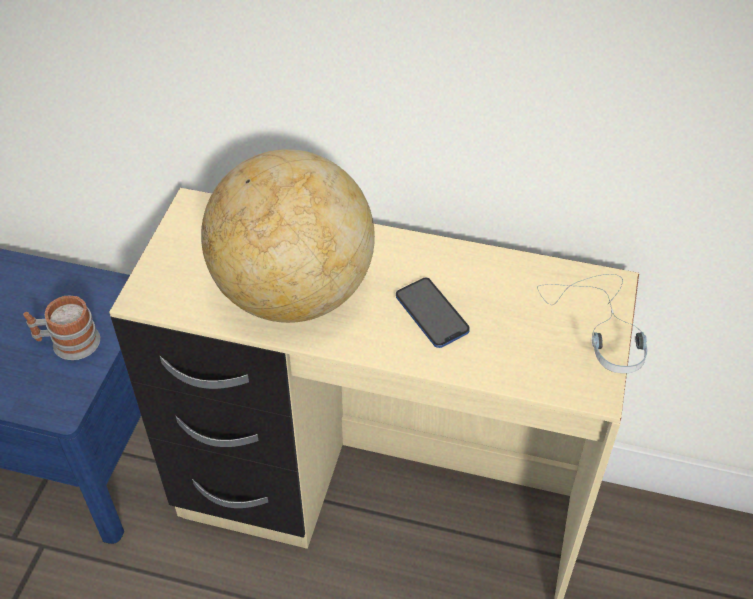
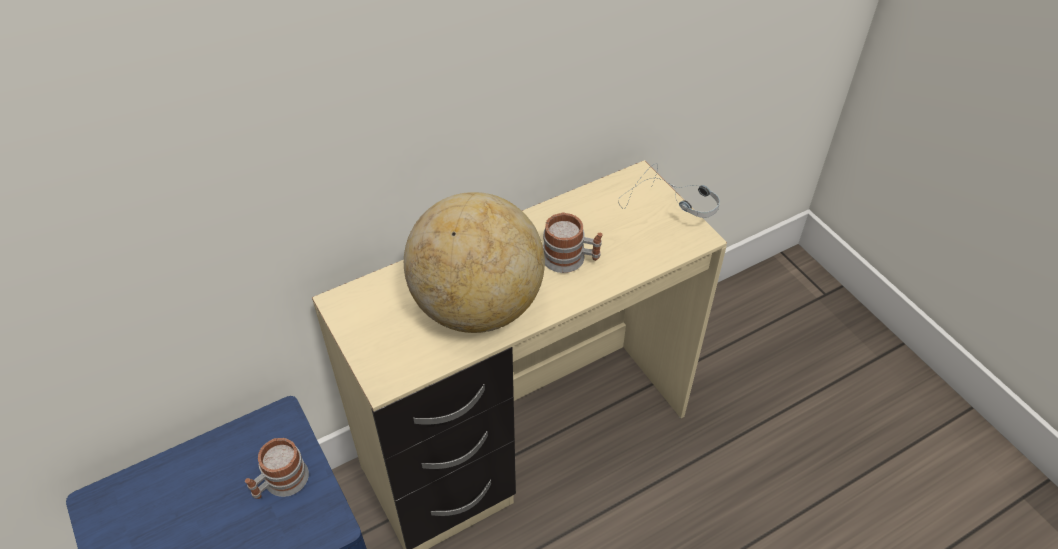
camera: 45 degrees left, 0 degrees up
phone [396,278,470,348] -> mug [543,212,602,273]

